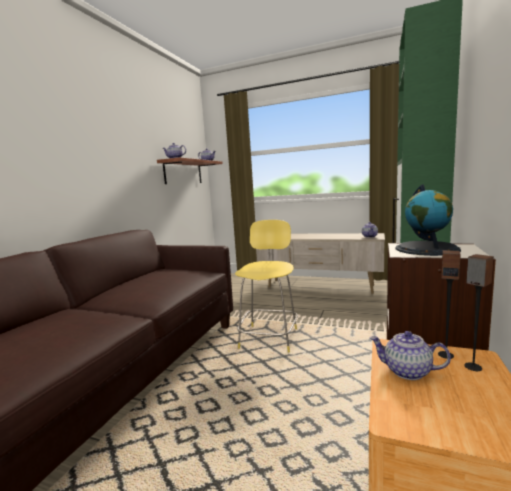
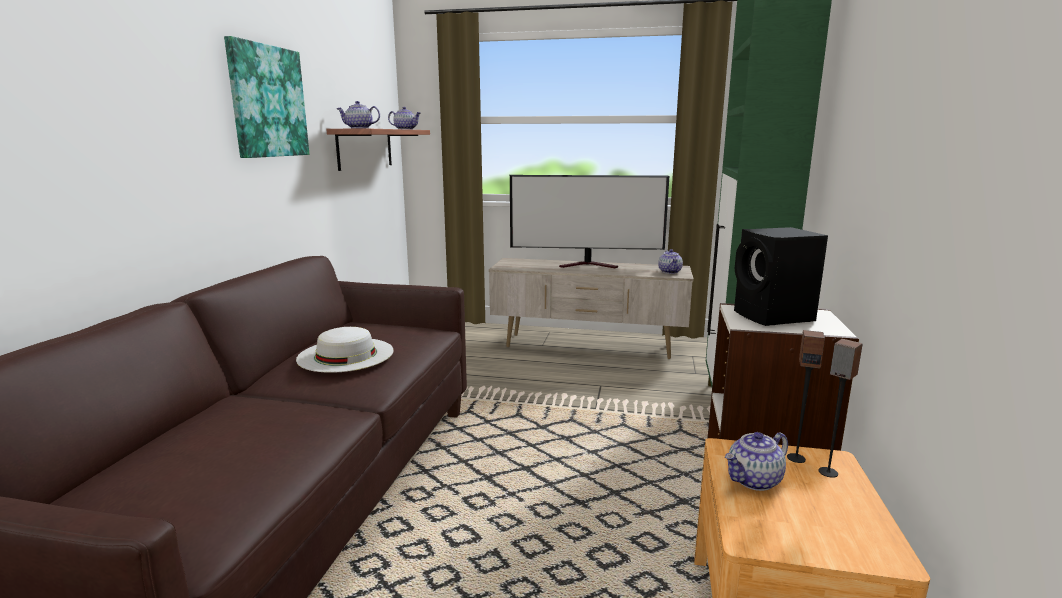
camera: 10 degrees left, 5 degrees up
yellow stool [235,220,298,353] -> none
teapot [370,331,451,380] -> teapot turned 45 degrees counterclockwise [725,432,788,491]
globe [396,184,461,256] -> black speaker [734,227,828,326]
none -> picture [224,36,309,158]
none -> white hat [296,327,394,373]
none -> television [510,175,669,268]

